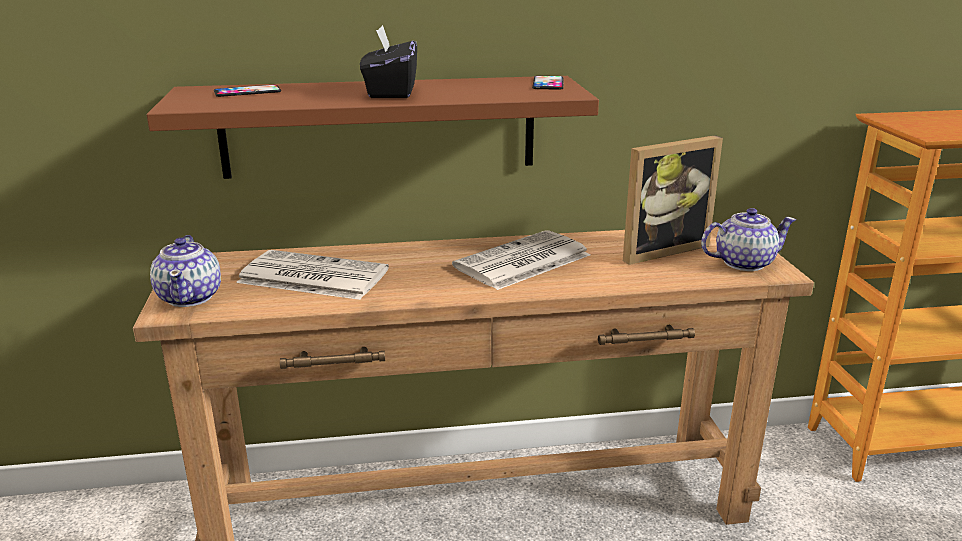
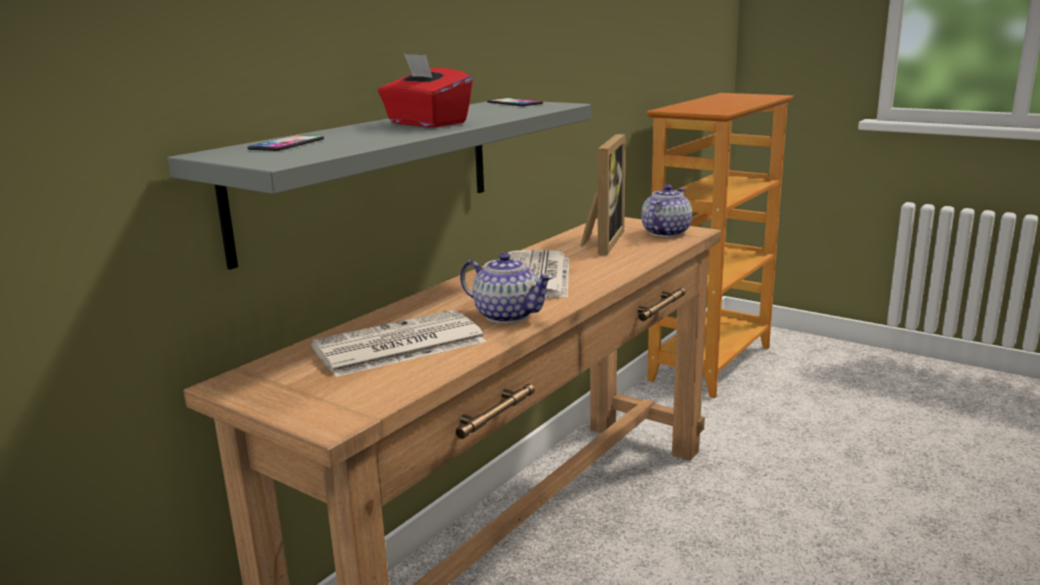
camera: 45 degrees left, 5 degrees down
brown shelf [147,76,599,179] -> grey shelf [167,102,591,270]
teapot [150,235,221,307] -> teapot moved to [460,253,554,324]
black tissue box [360,25,417,98] -> red tissue box [378,53,473,128]

